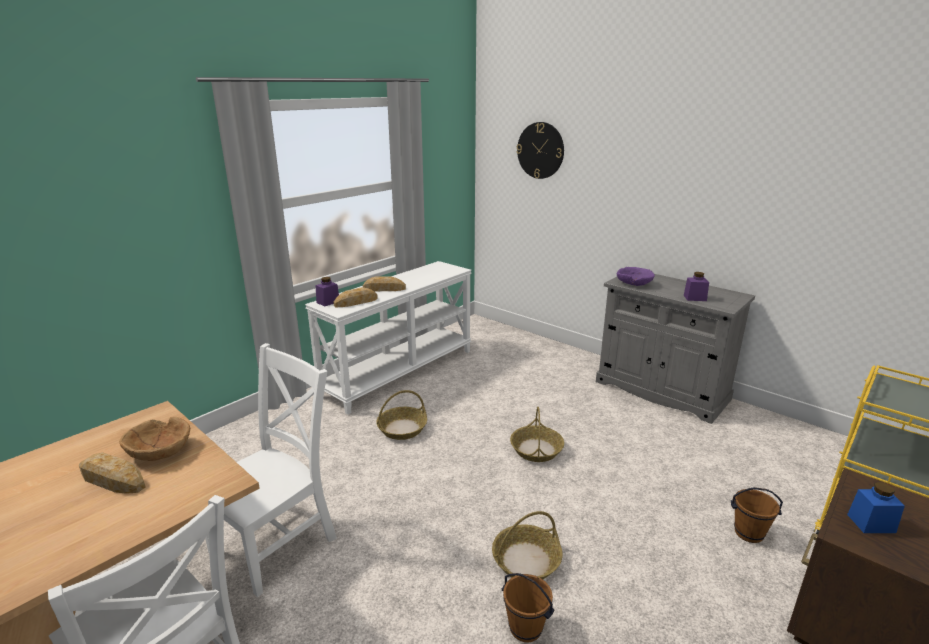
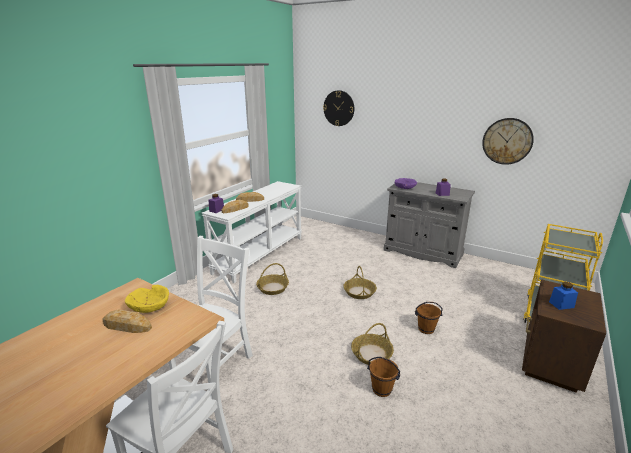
camera: 10 degrees left, 0 degrees up
brown bowl [119,417,191,461] -> yellow bowl [125,285,169,313]
brown bucket [731,487,783,543] -> brown bucket moved to [415,302,443,334]
none -> wall clock [482,118,534,165]

